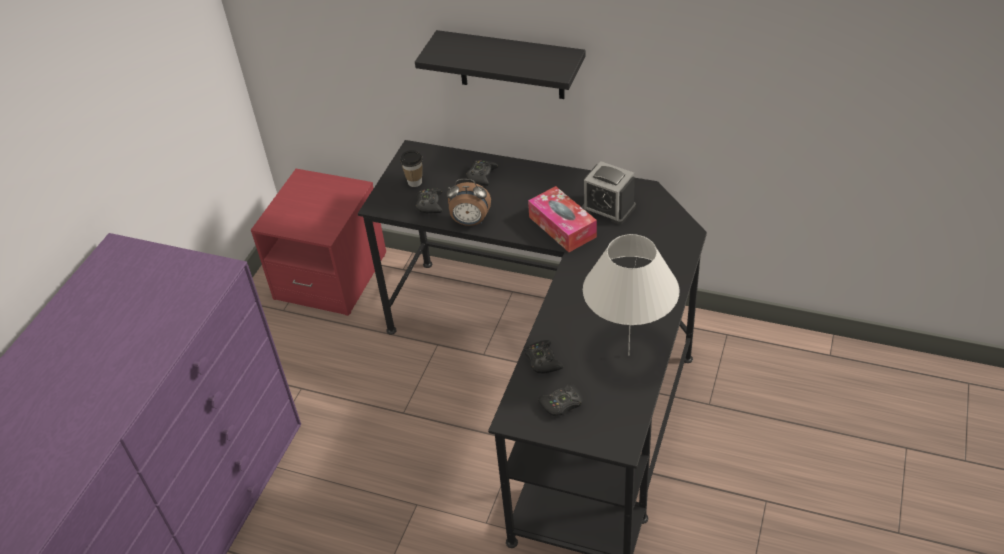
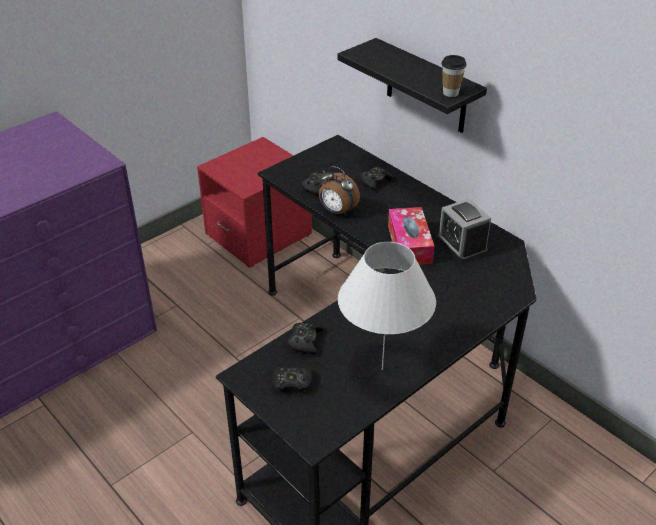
camera: 25 degrees right, 5 degrees down
cup [400,150,423,187] -> cup moved to [441,55,466,97]

